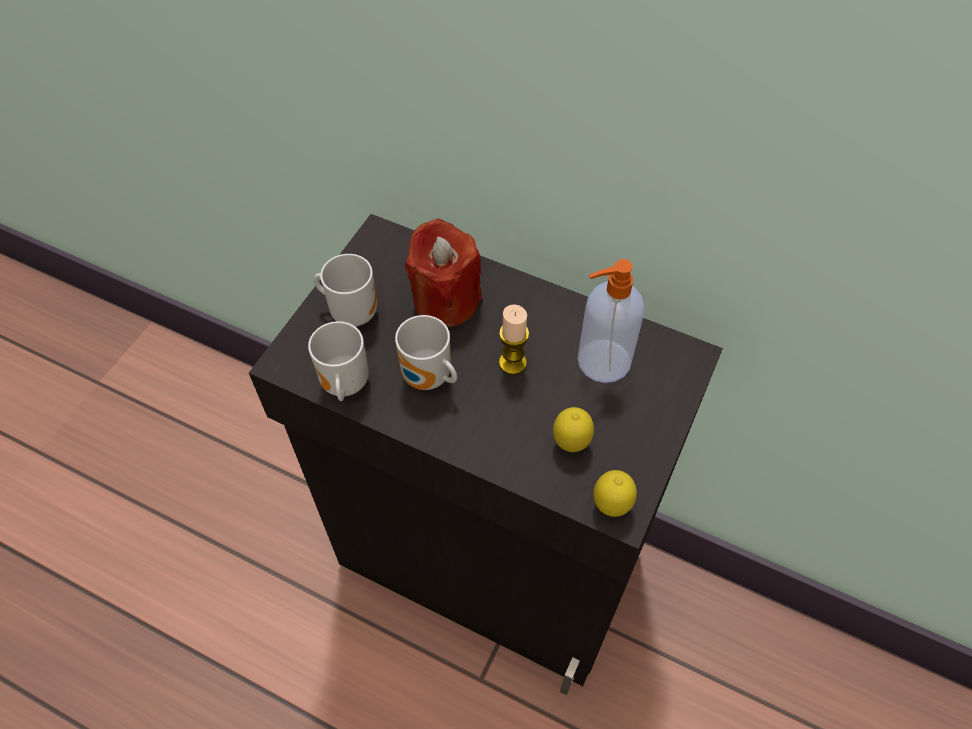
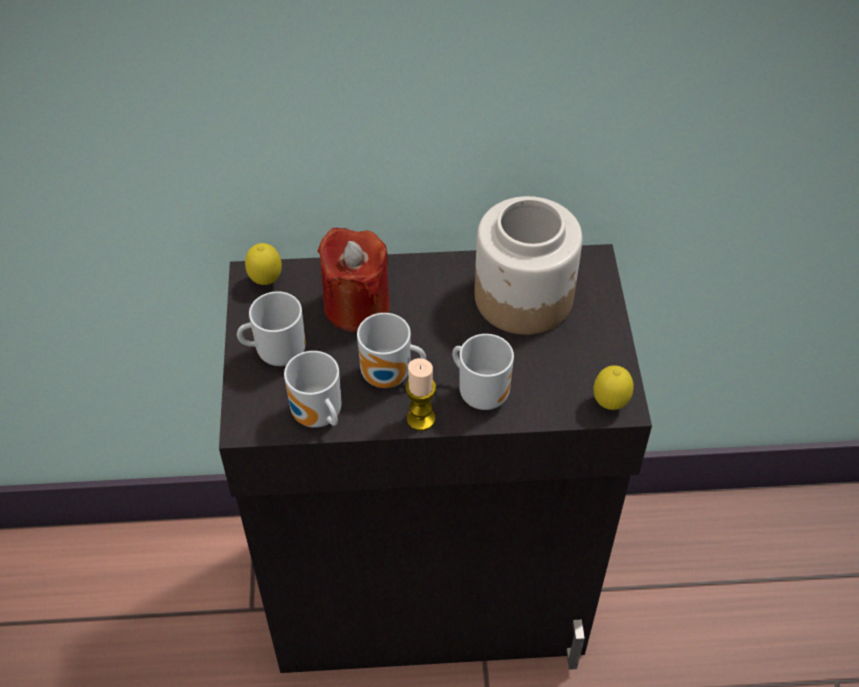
camera: 30 degrees left, 5 degrees down
candle [499,304,529,375] -> candle moved to [405,358,436,431]
lemon [553,407,594,452] -> lemon moved to [245,243,282,285]
soap dispenser [577,259,645,383] -> jar [474,196,582,335]
none -> mug [452,334,514,410]

